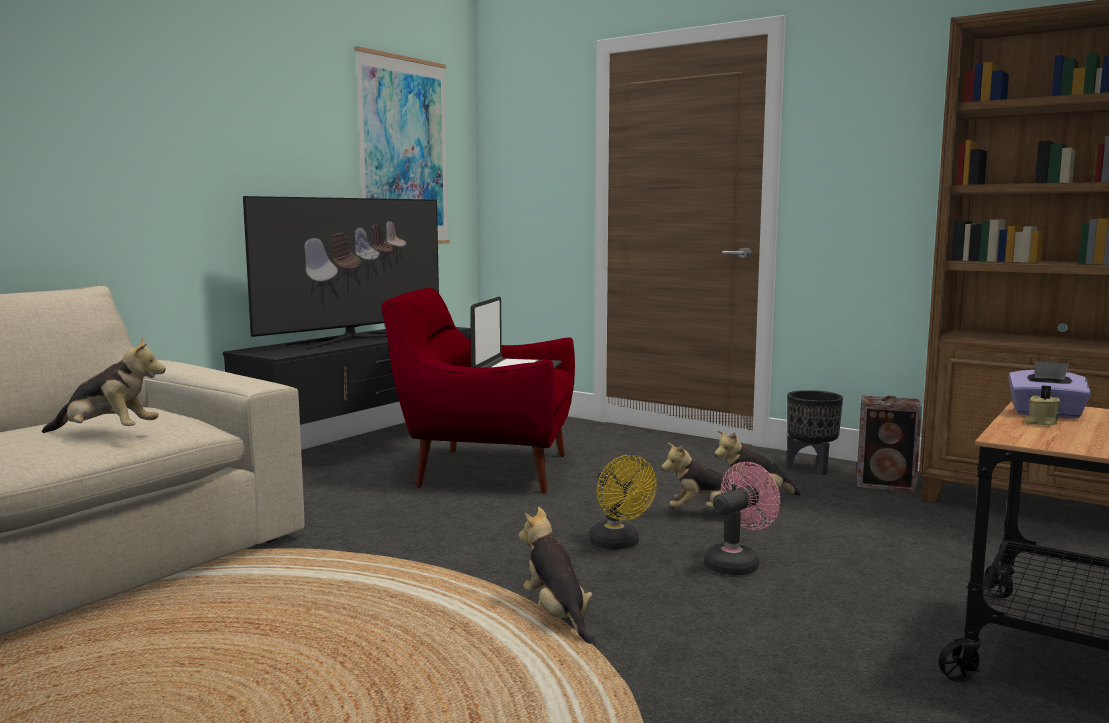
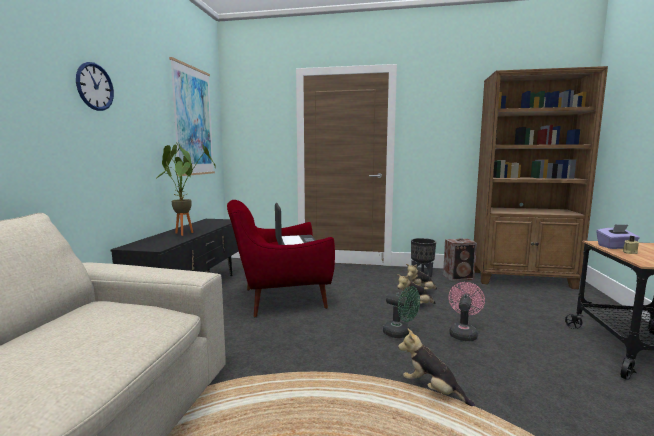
camera: 25 degrees left, 0 degrees up
plush toy [42,337,166,433] -> none
television [243,196,439,349] -> potted plant [157,142,216,236]
yellow fan [589,455,657,550] -> green fan [383,286,420,338]
none -> wall clock [76,62,114,111]

